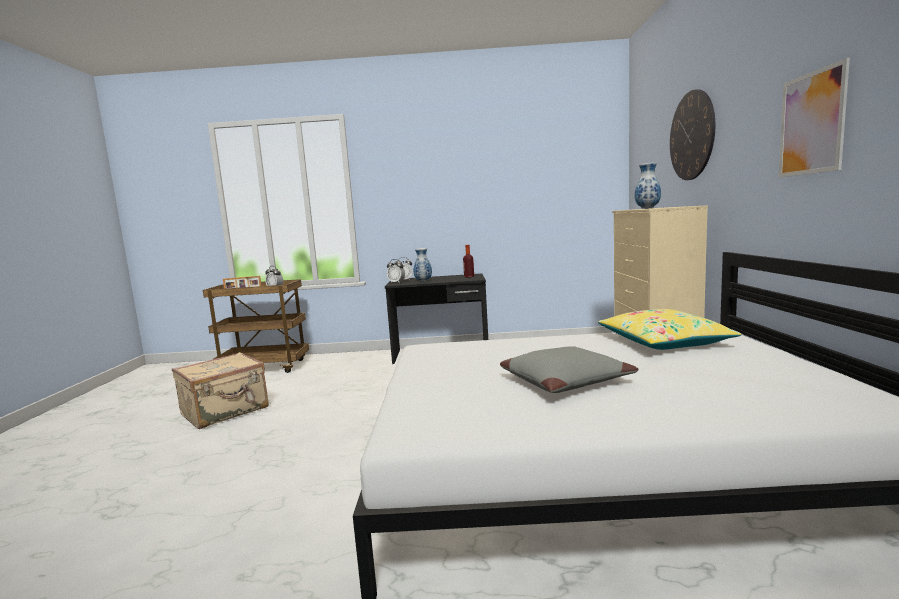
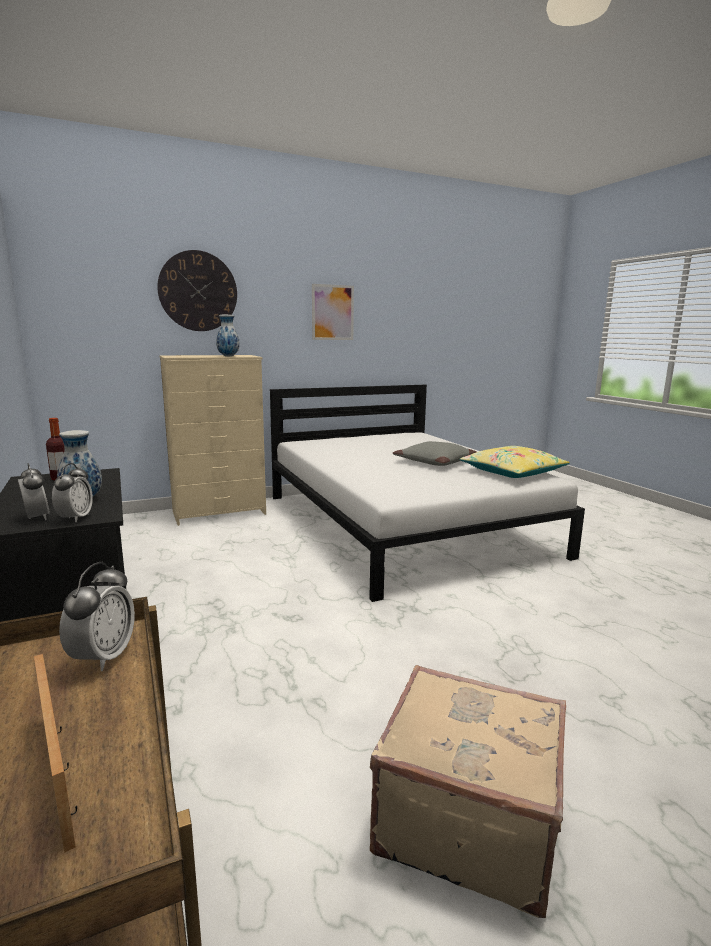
camera: 115 degrees left, 5 degrees up
yellow pillow [598,309,742,350] -> yellow pillow moved to [460,446,570,478]

